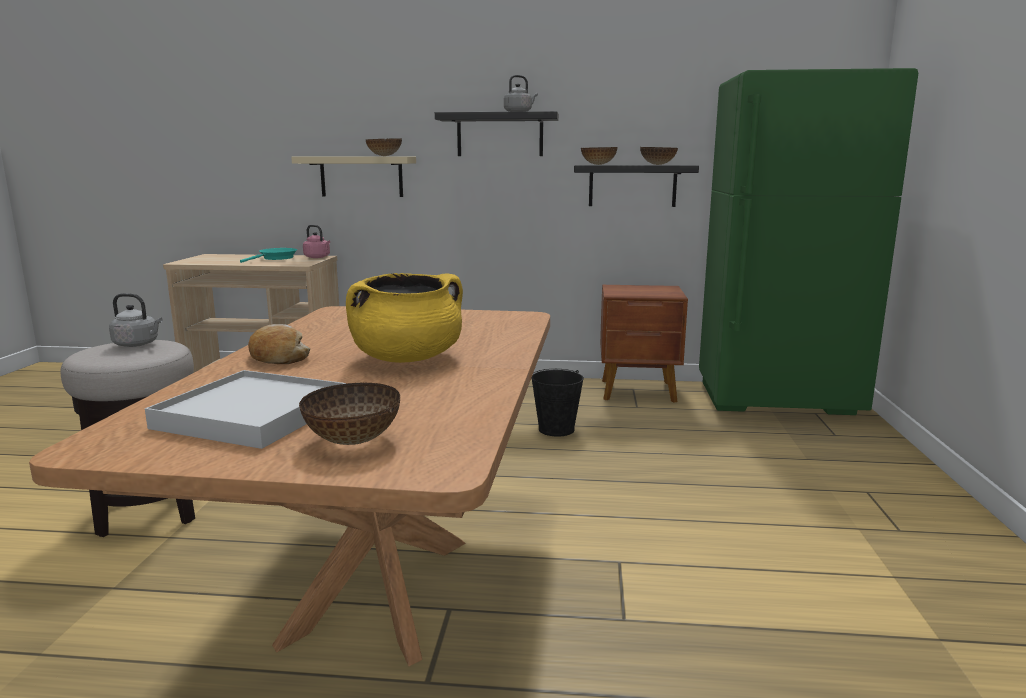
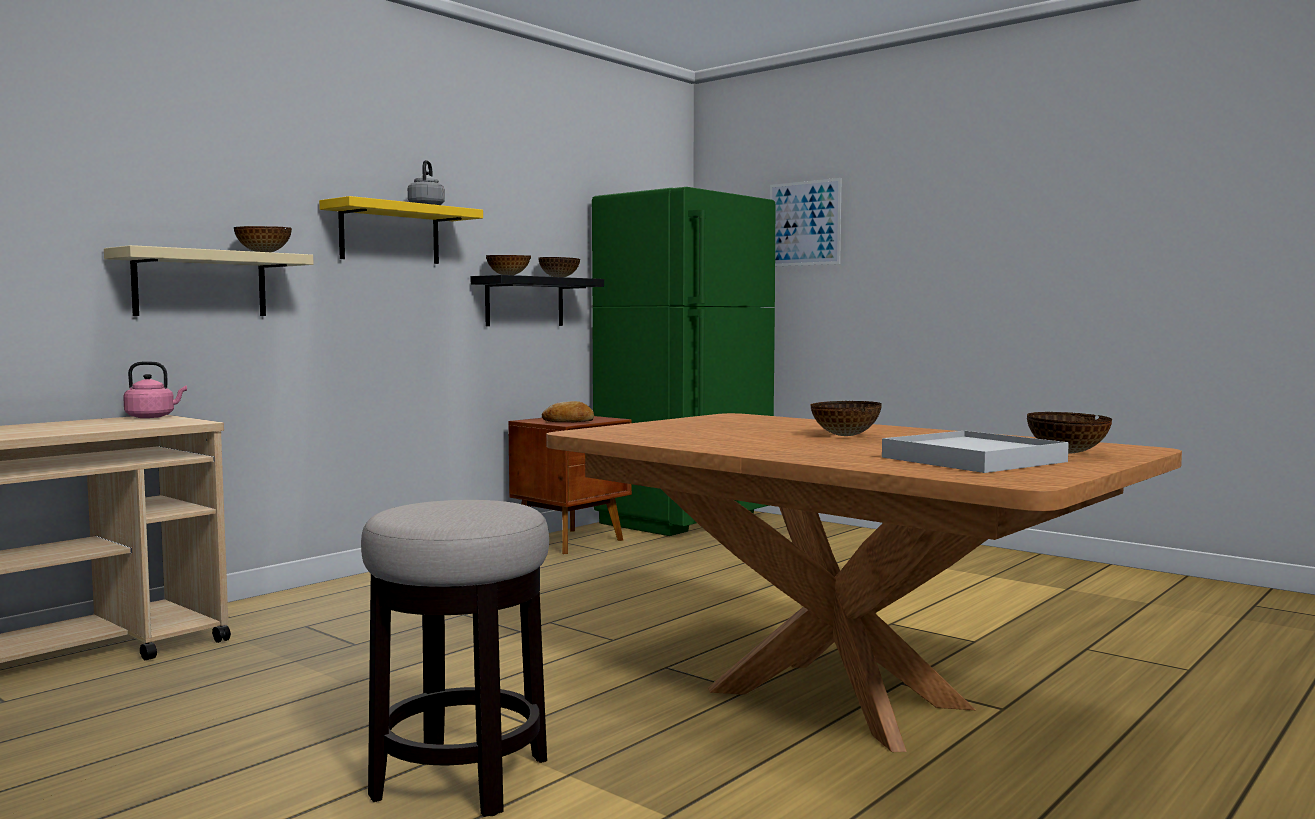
camera: 55 degrees left, 10 degrees down
grey kettle [109,293,162,347] -> none
turquoise frying pan [240,248,297,263] -> none
bread [248,324,310,364] -> bread moved to [542,401,594,422]
yellow cooking pot [346,273,463,363] -> bowl [810,401,882,436]
black shelf [435,111,559,156] -> yellow shelf [319,196,483,264]
black bucket [532,369,584,437] -> none
none -> picture [770,178,842,266]

